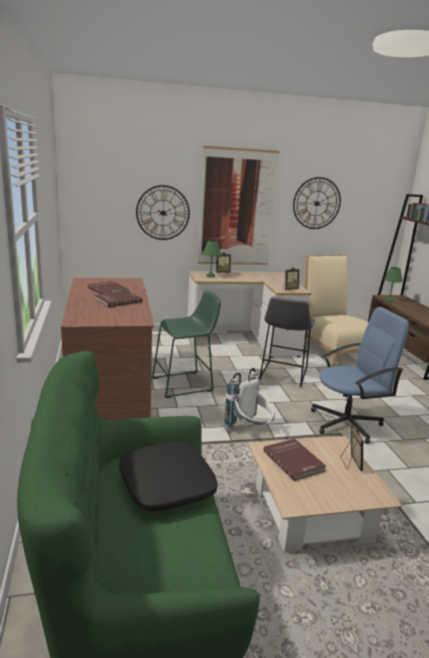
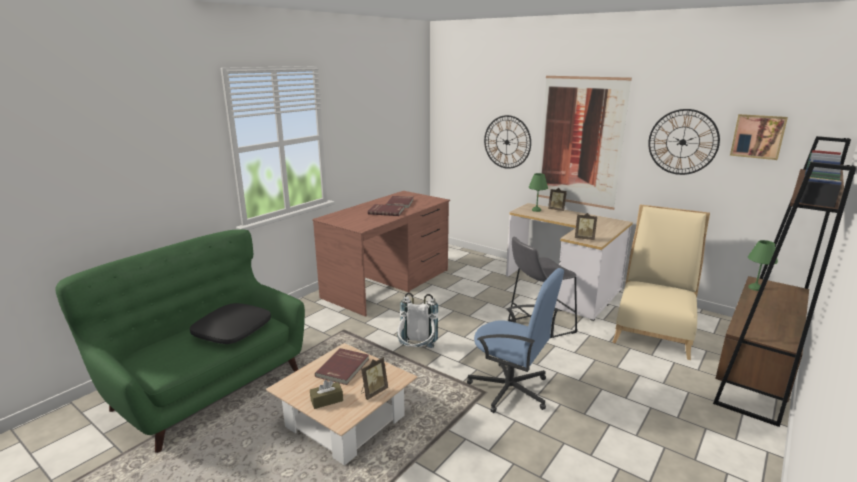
camera: 50 degrees right, 0 degrees up
green stool [152,291,221,398] -> none
none -> brown tissue box [310,380,343,409]
none -> picture [730,114,788,160]

